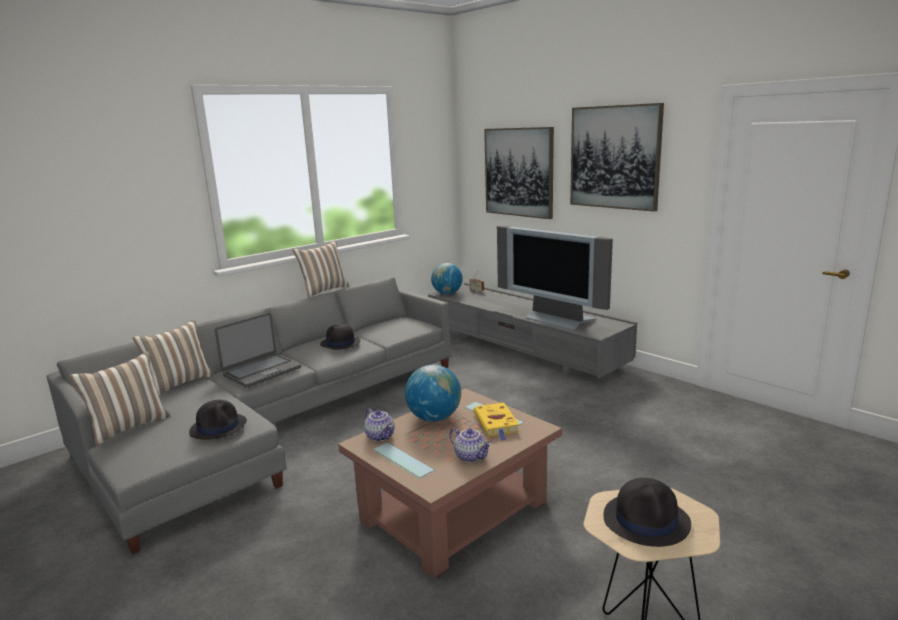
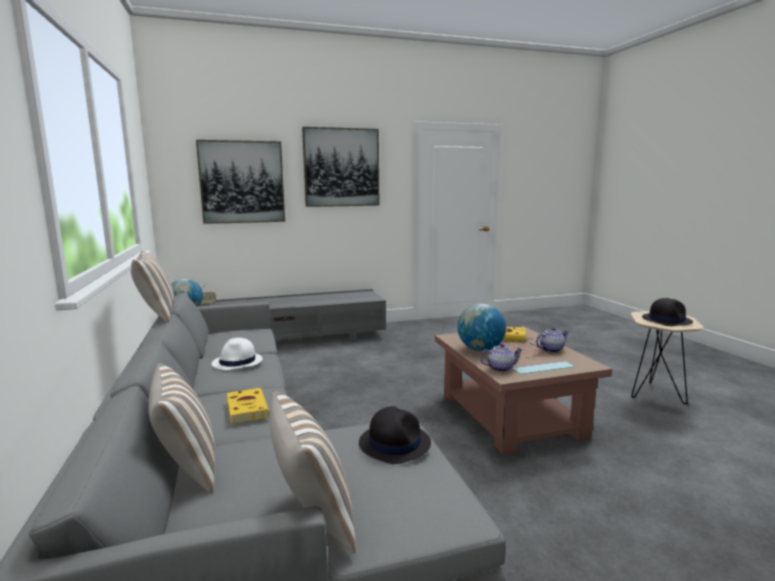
camera: 65 degrees left, 5 degrees down
laptop [215,313,301,387] -> yellow book [227,388,270,424]
black hat [320,324,361,350] -> white hat [212,338,263,370]
television [497,226,613,330] -> none

